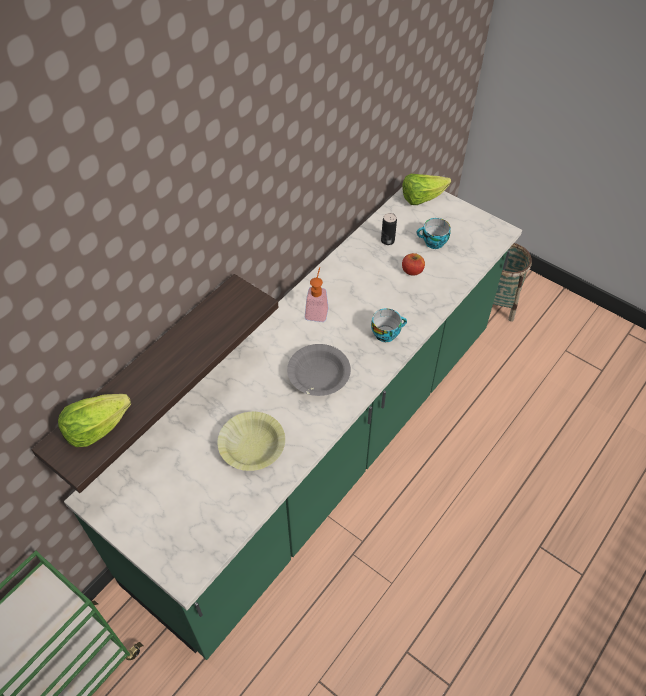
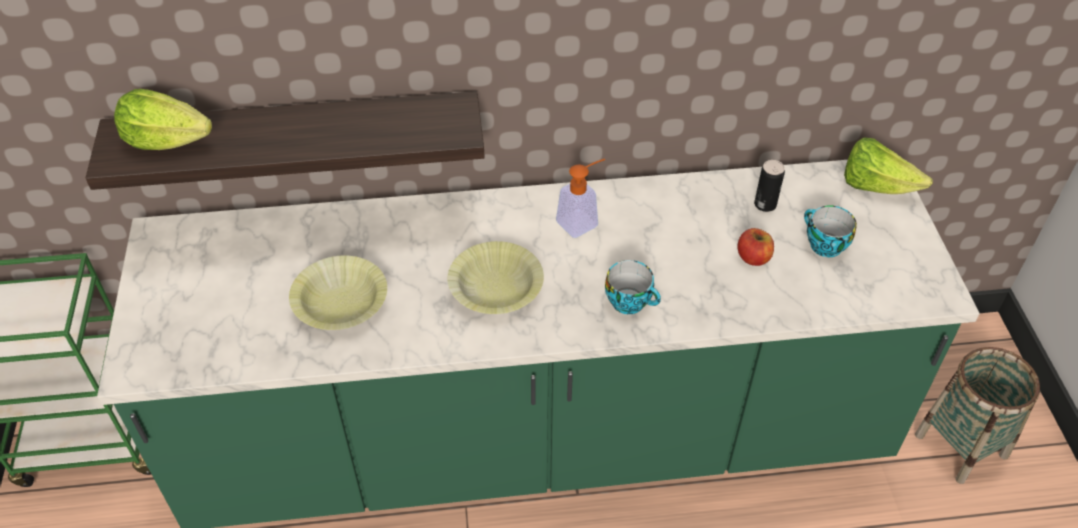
camera: 45 degrees right, 5 degrees down
grey bowl [287,344,351,396] -> yellow bowl [447,241,544,314]

